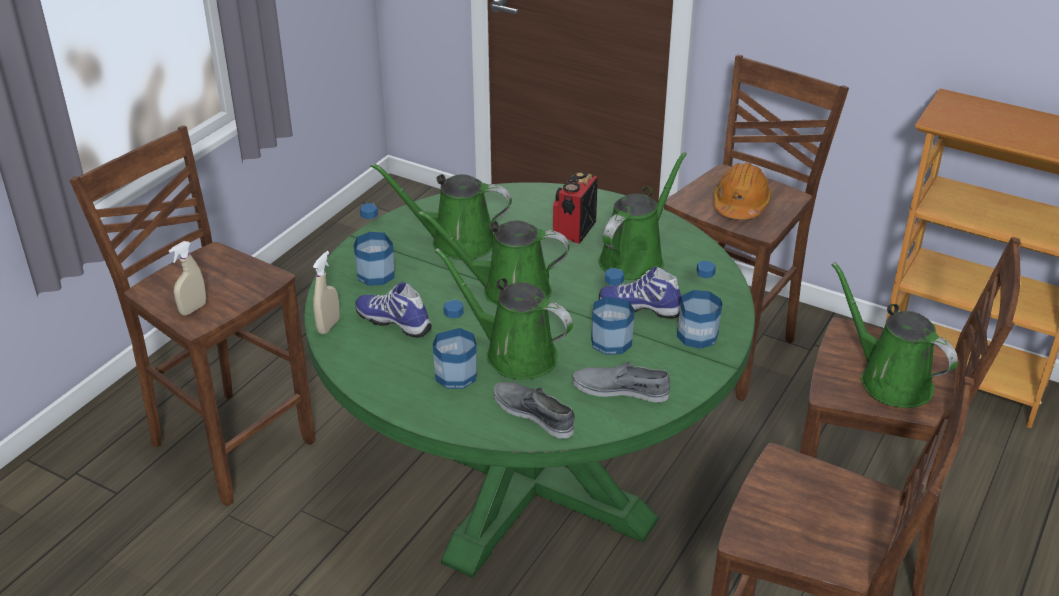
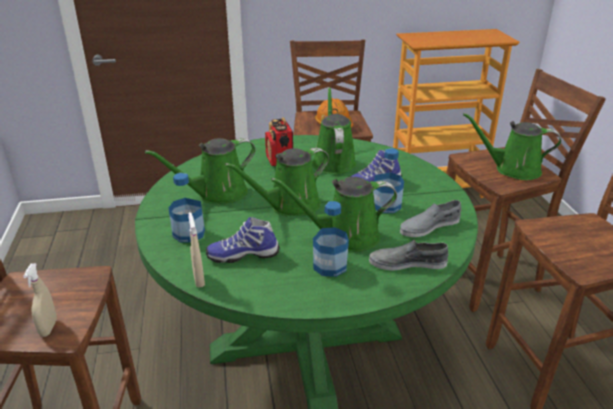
camera: 40 degrees left, 5 degrees down
bottle [677,261,722,349] -> none

